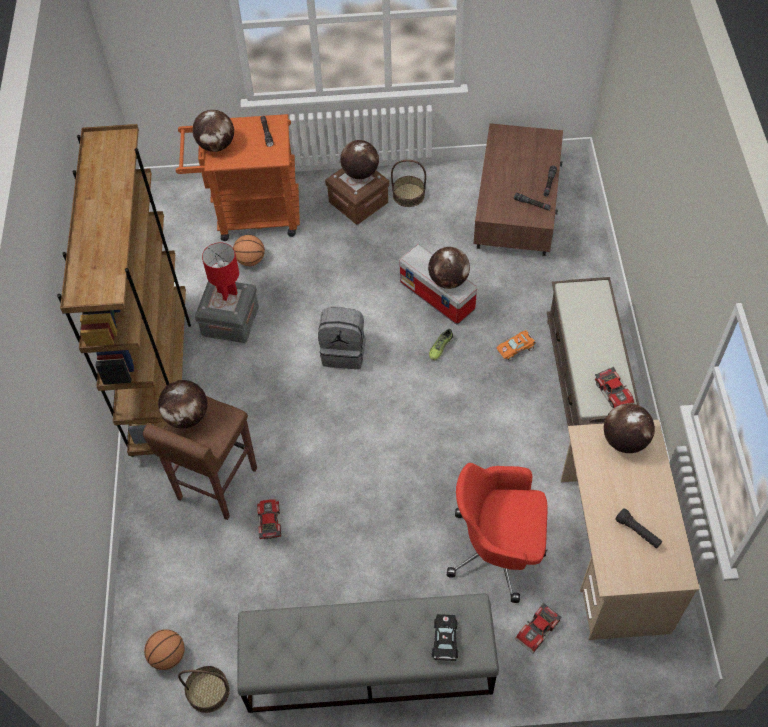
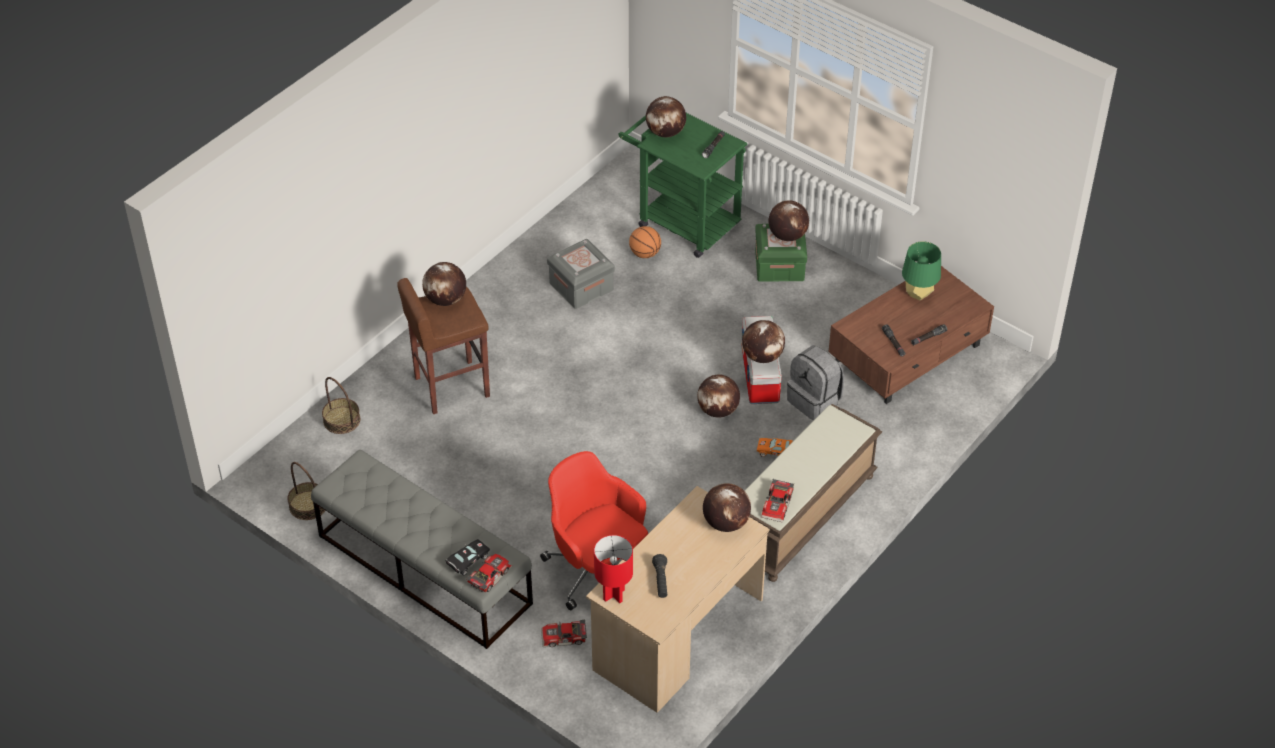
camera: 40 degrees right, 10 degrees down
brown bookcase [57,124,191,457] -> none
basketball [144,629,185,670] -> none
orange cart [176,114,300,241] -> green cart [618,113,747,258]
red table lamp [202,243,239,301] -> red table lamp moved to [594,535,633,603]
toy car [257,499,281,540] -> toy car moved to [466,553,512,592]
grey backpack [318,307,366,369] -> grey backpack moved to [787,345,844,420]
brown storage box [325,168,389,224] -> green storage box [755,224,807,282]
basket [391,160,426,207] -> basket moved to [322,377,360,434]
shoe [429,329,454,360] -> globe [697,374,740,417]
none -> green table lamp [902,241,941,300]

